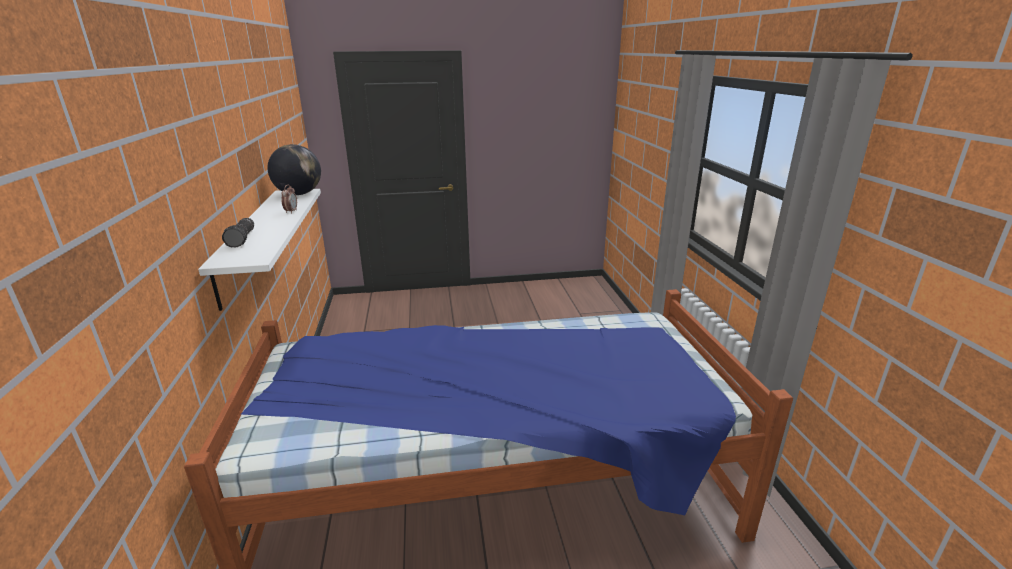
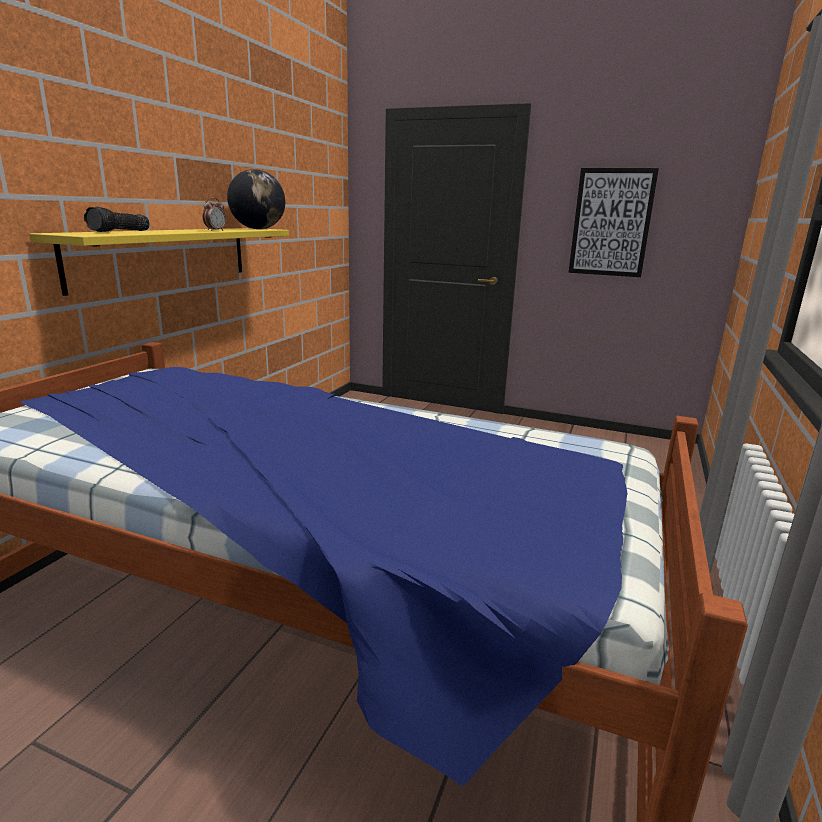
camera: 30 degrees right, 5 degrees down
white shelf [198,189,321,311] -> yellow shelf [29,228,289,296]
none -> picture [568,168,659,277]

